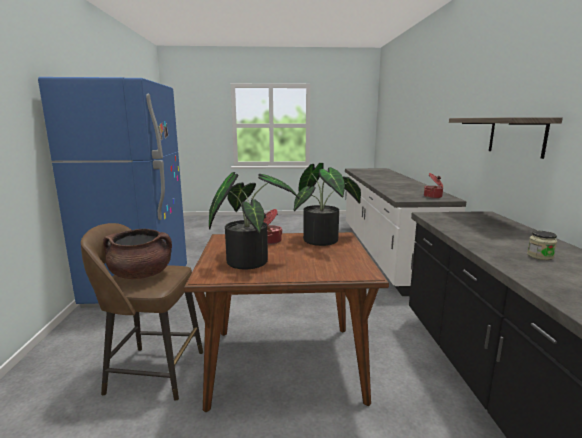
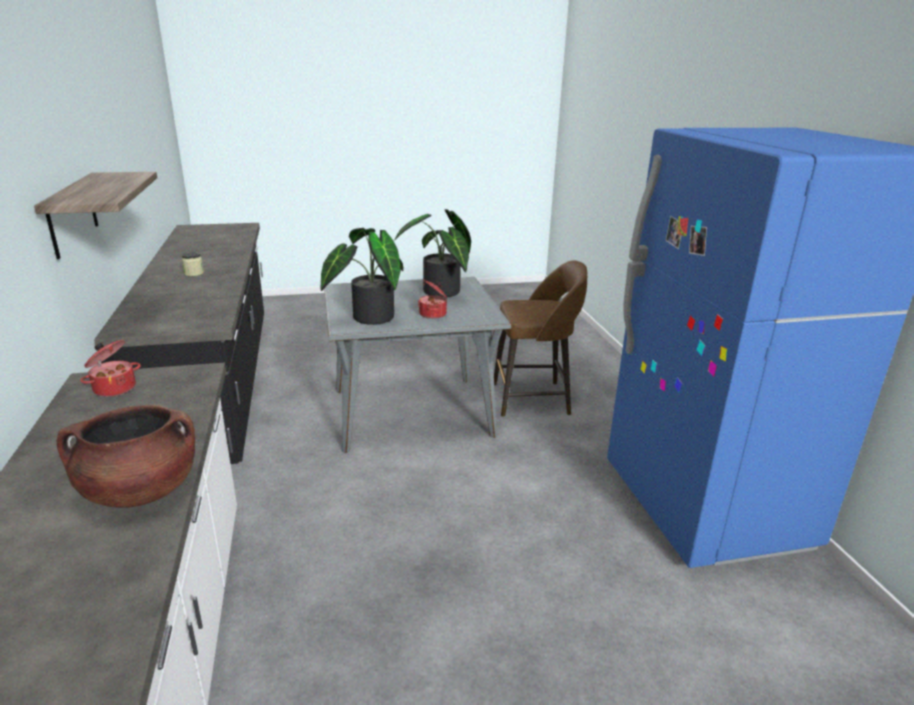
camera: 170 degrees right, 10 degrees up
brown cooking pot [103,228,172,279] -> brown cooking pot moved to [57,405,195,508]
brown dining table [184,232,389,412] -> grey dining table [324,277,511,453]

